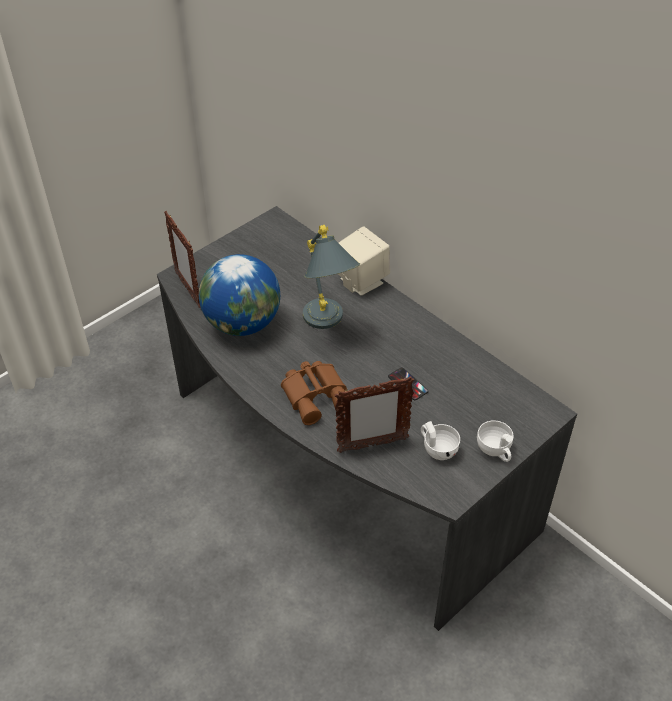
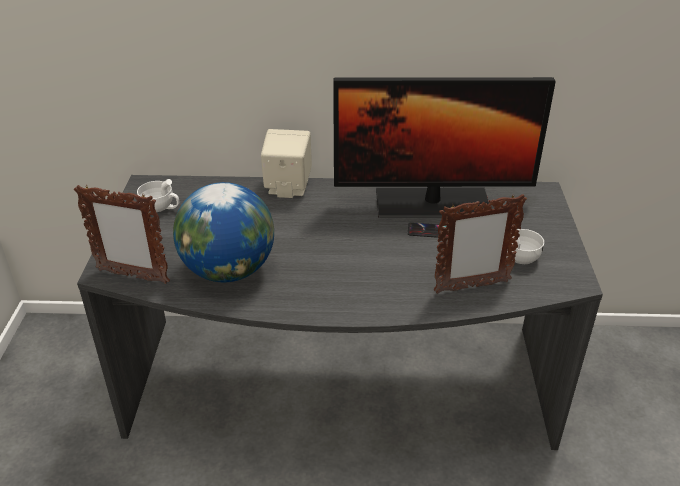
camera: 45 degrees left, 10 degrees down
brown binoculars [281,361,347,425] -> none
grey table lamp [303,225,360,329] -> none
picture frame [335,376,414,453] -> picture frame turned 45 degrees clockwise [434,194,527,294]
white cup [477,420,513,462] -> white cup moved to [137,179,179,212]
none -> monitor [333,77,556,218]

